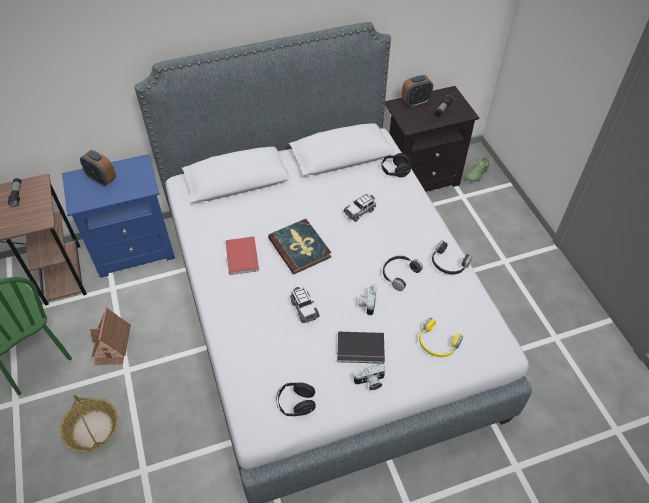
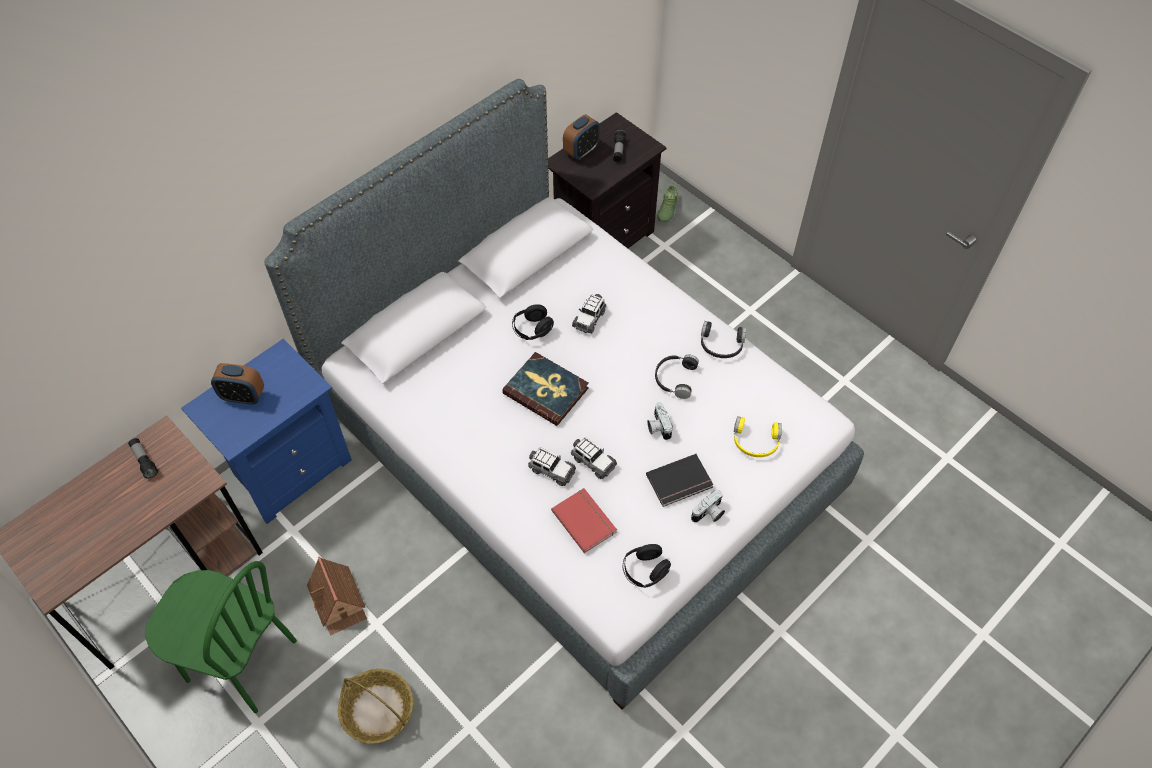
camera: 25 degrees left, 5 degrees up
red book [226,236,259,275] -> red book moved to [551,488,617,553]
black headphones [381,153,411,177] -> black headphones moved to [512,304,554,340]
none -> toy car [528,447,576,486]

